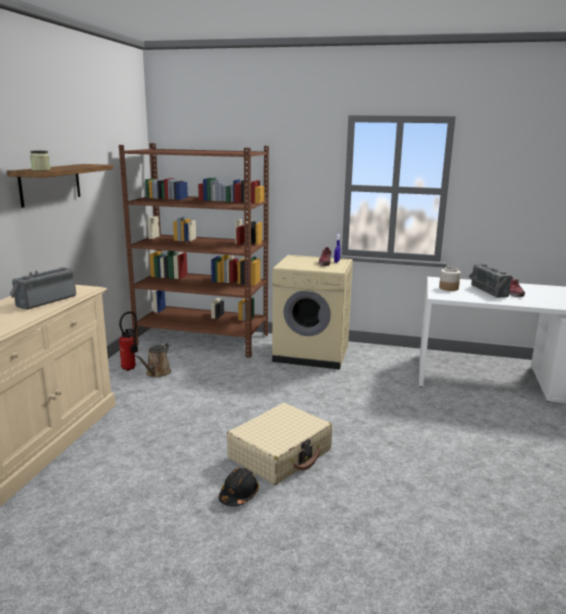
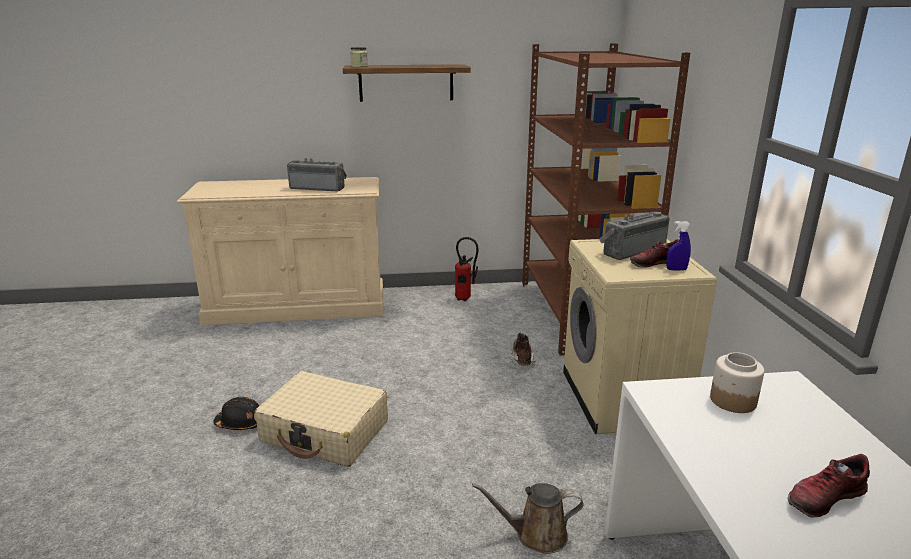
camera: 70 degrees right, 5 degrees up
brown watering can [135,343,172,378] -> brown watering can moved to [472,483,583,554]
radio [468,264,512,298] -> radio moved to [599,211,670,260]
none -> brown boot [510,333,535,366]

